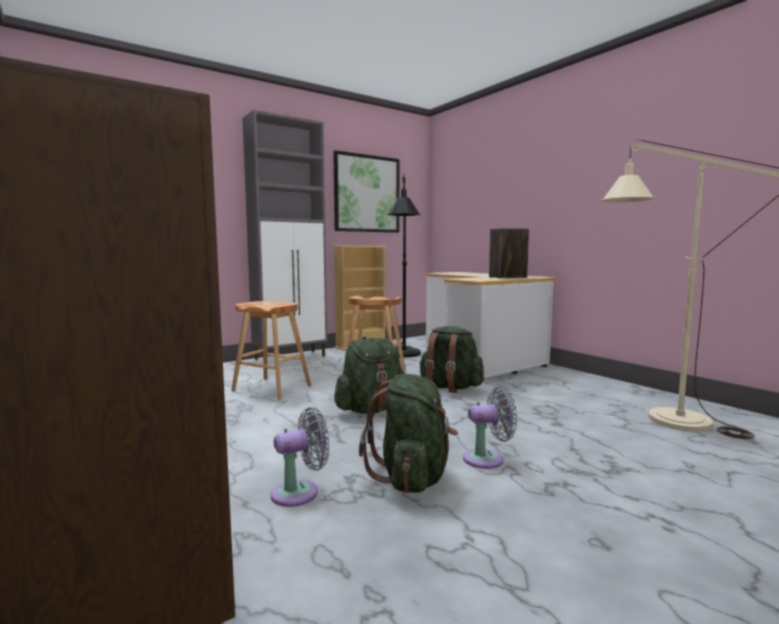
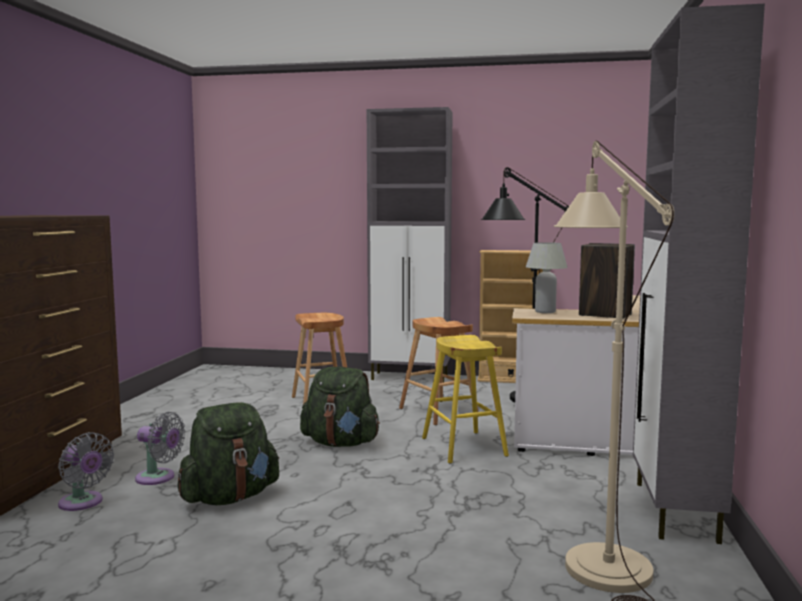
camera: 45 degrees right, 0 degrees up
picture [333,150,399,233] -> none
green backpack [419,326,484,393] -> yellow stool [422,335,509,464]
grey fan [463,386,517,469] -> grey fan moved to [58,432,114,511]
none -> white table lamp [526,242,568,313]
none -> grey cabinet [633,4,765,544]

